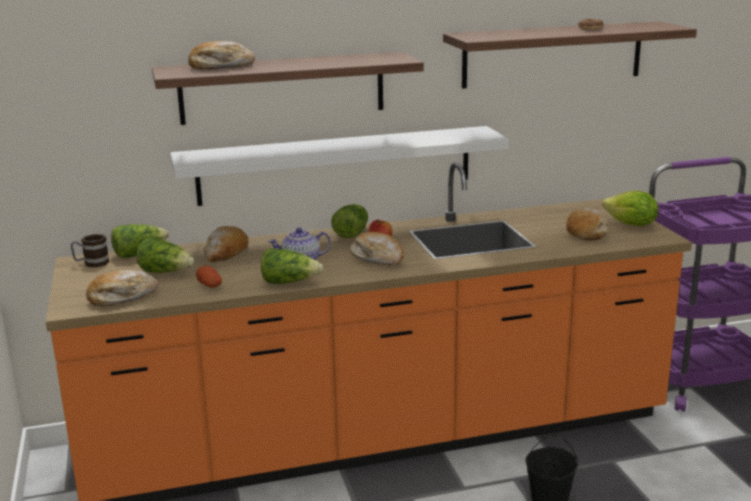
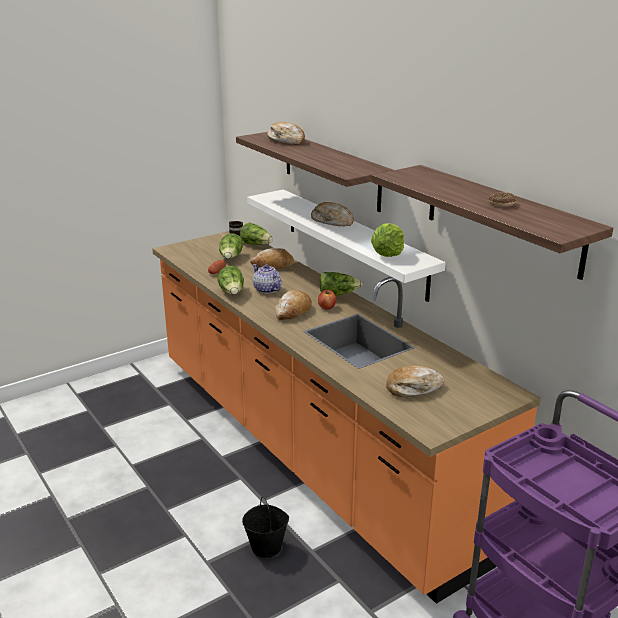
camera: 70 degrees right, 5 degrees up
bread [86,270,158,306] -> bread moved to [311,202,354,226]
lettuce [602,191,658,226] -> lettuce moved to [371,223,404,257]

